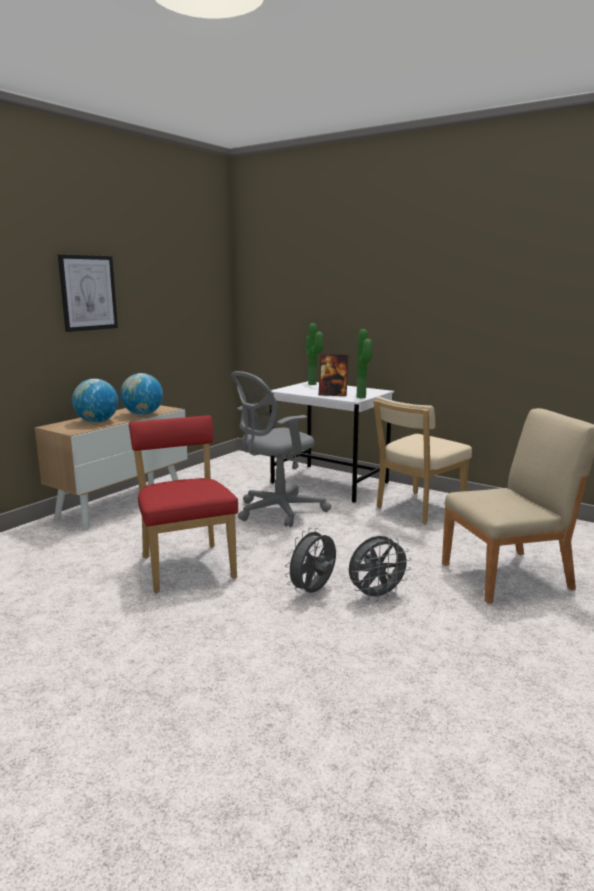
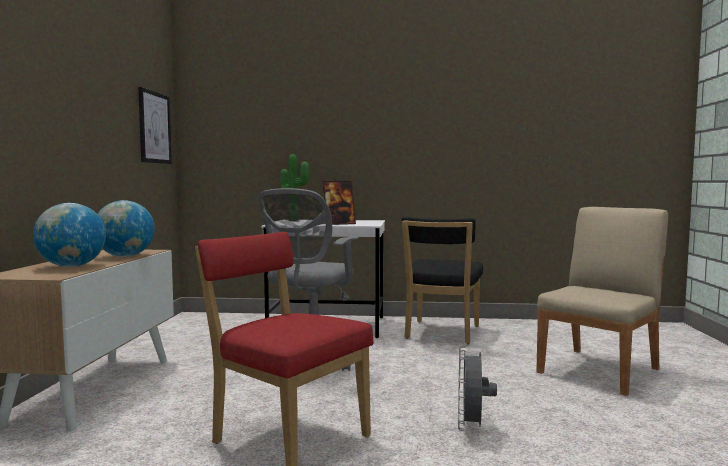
camera: 30 degrees left, 10 degrees down
picture [58,254,118,332] -> picture moved to [138,87,172,164]
grey fan [349,536,412,601] -> none
potted plant [357,329,372,398] -> none
beige chair [373,396,472,524] -> black chair [402,217,483,344]

